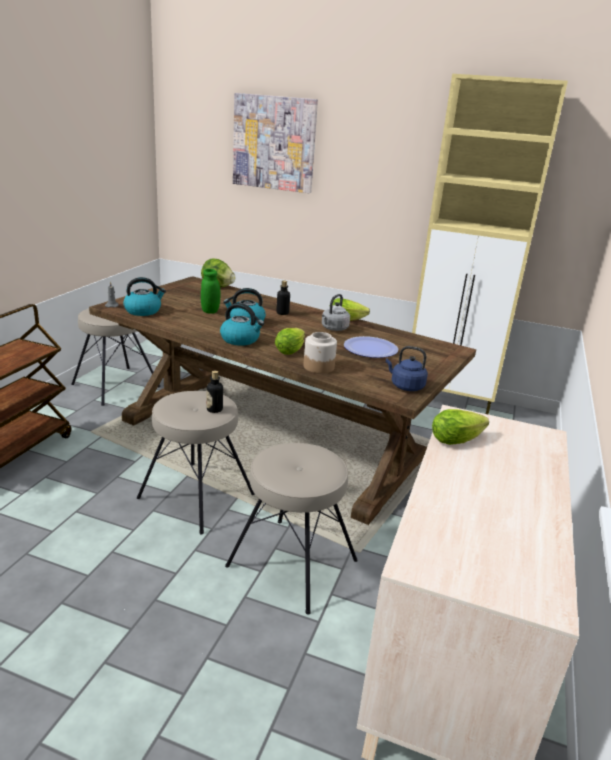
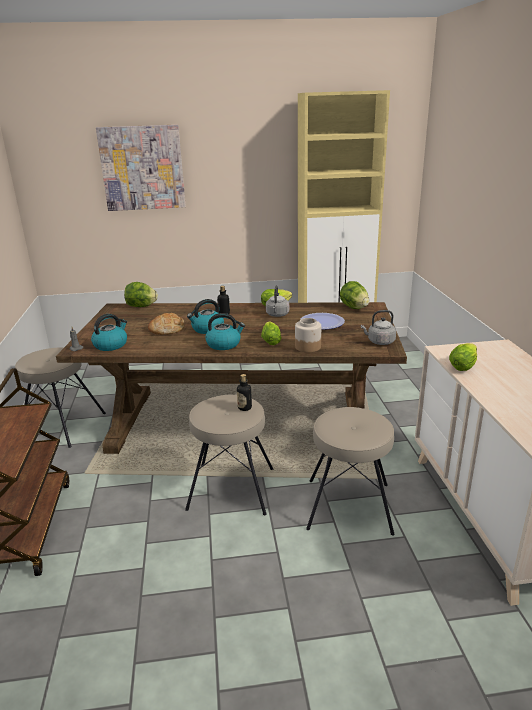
camera: 25 degrees left, 0 degrees up
green jar [201,269,221,314] -> bread [148,313,184,335]
blue kettle [386,346,428,391] -> grey kettle [361,310,396,345]
none -> lettuce [340,281,369,309]

